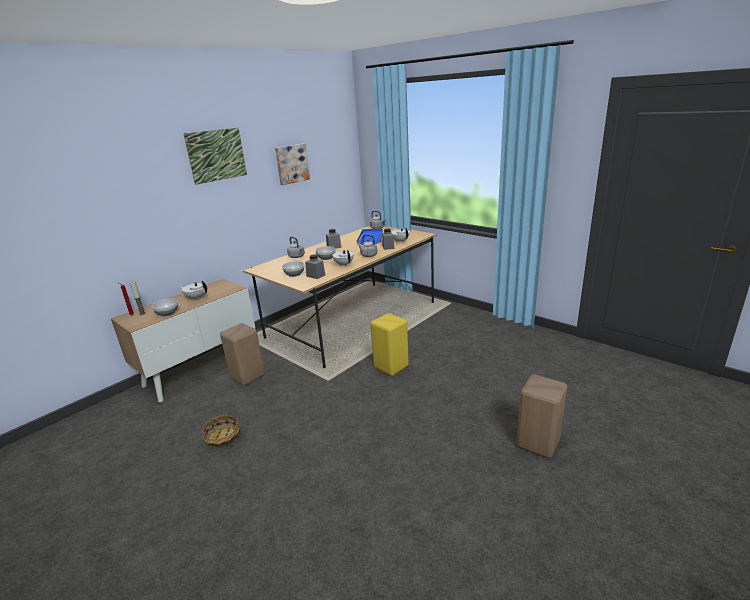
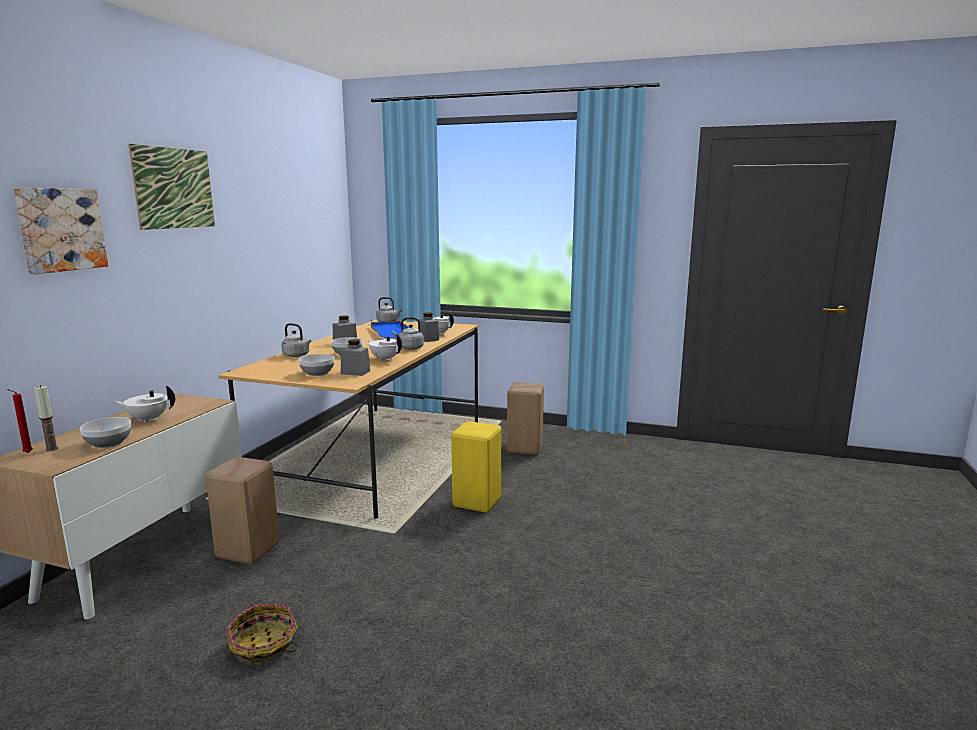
camera: 25 degrees left, 10 degrees down
picture [275,144,310,185] -> picture moved to [14,188,108,274]
beige stool [516,374,567,458] -> beige stool moved to [507,382,544,454]

